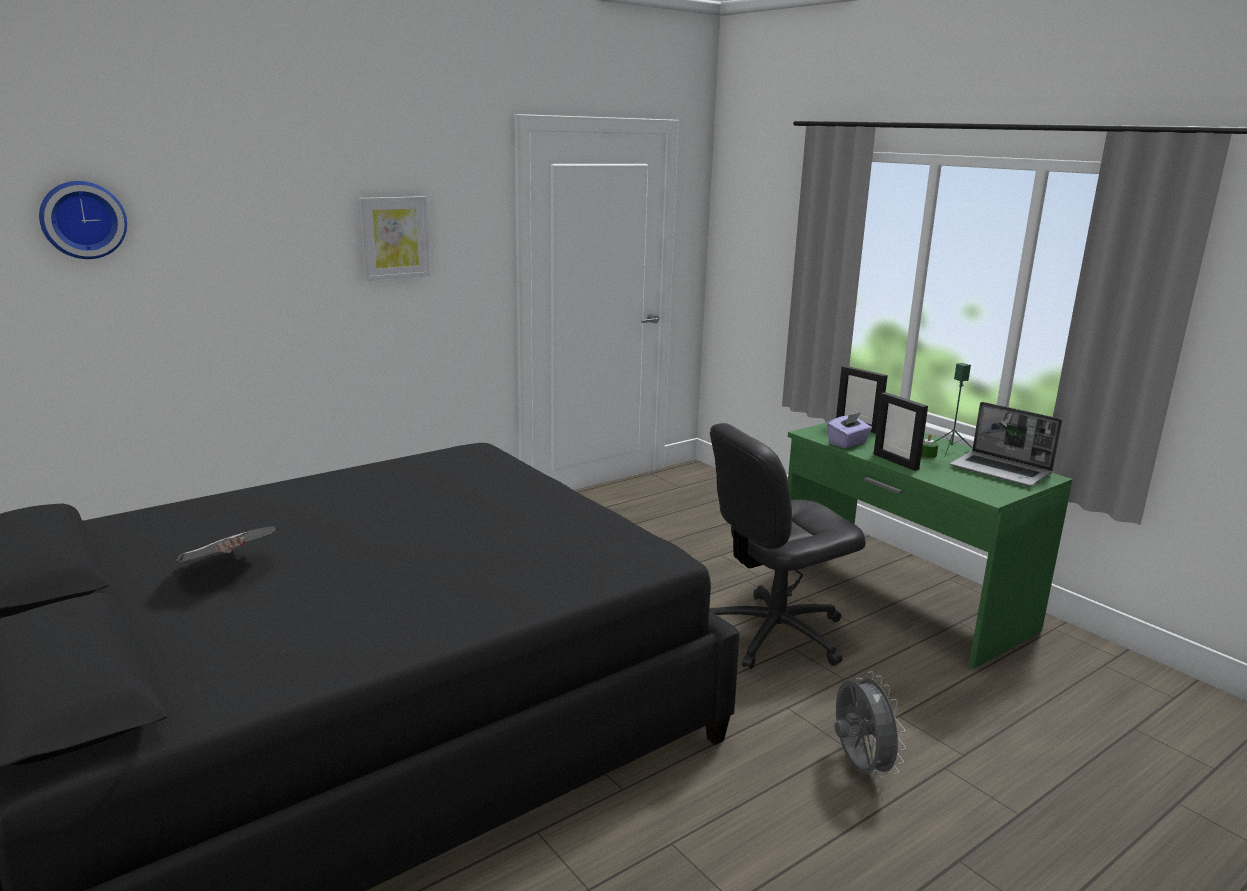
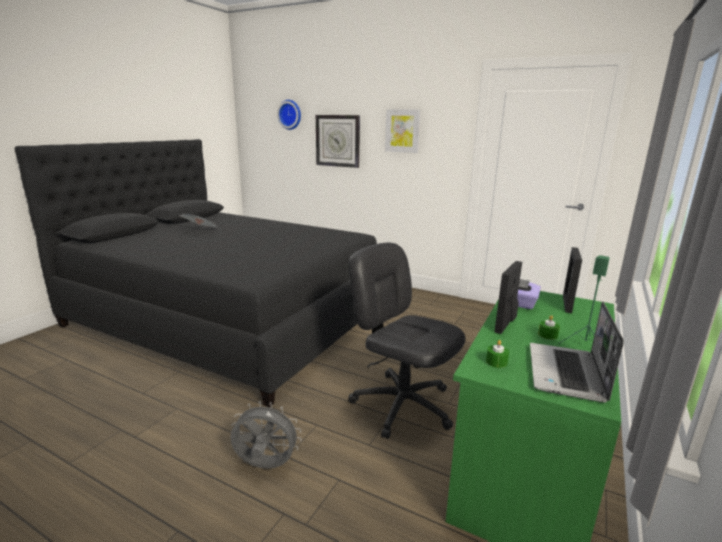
camera: 65 degrees right, 0 degrees up
grey fan [835,671,906,778] -> grey fan turned 135 degrees counterclockwise [230,401,302,469]
none -> wall clock [316,115,360,168]
none -> green candle [486,340,509,368]

